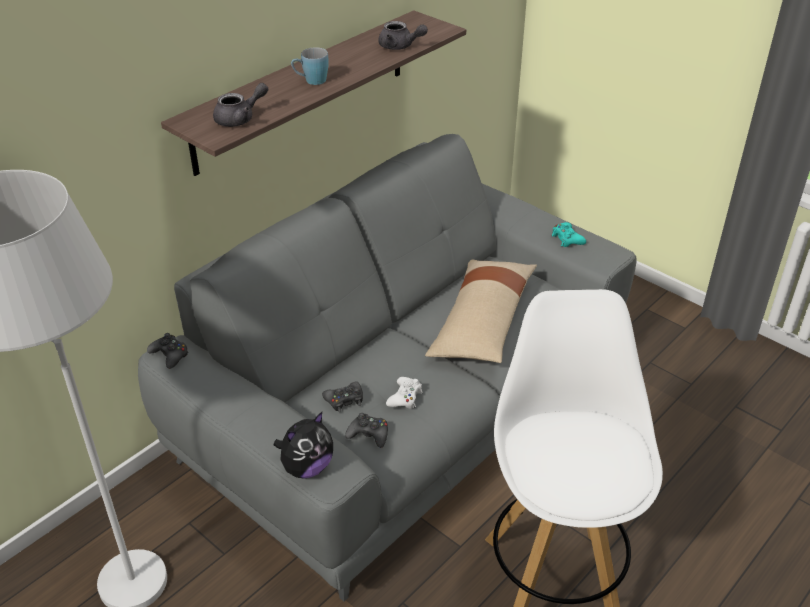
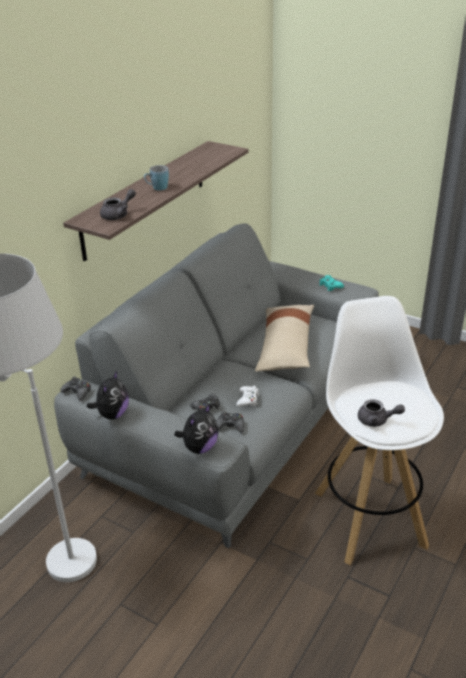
camera: 10 degrees left, 5 degrees down
grey teapot [378,21,428,50] -> grey teapot moved to [358,399,405,427]
none -> plush toy [87,370,129,419]

